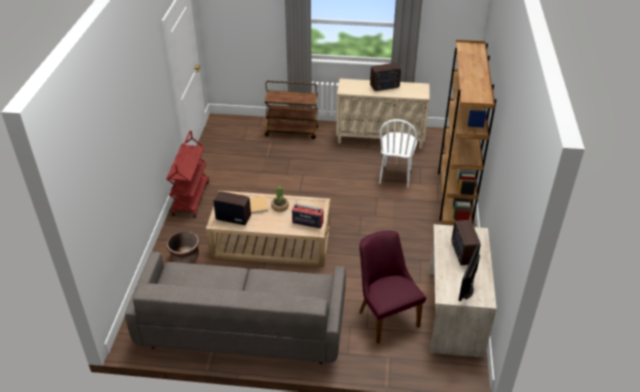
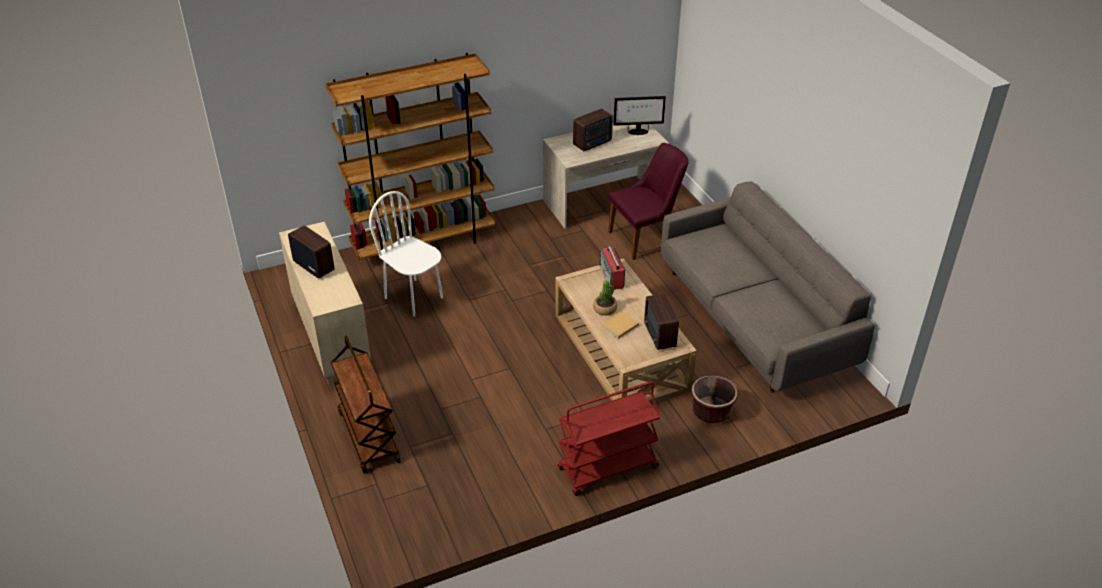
camera: 120 degrees left, 0 degrees up
purple chair [359,231,426,344] -> purple chair turned 150 degrees counterclockwise [608,143,689,260]
white chair [379,119,417,188] -> white chair turned 120 degrees counterclockwise [369,191,443,317]

